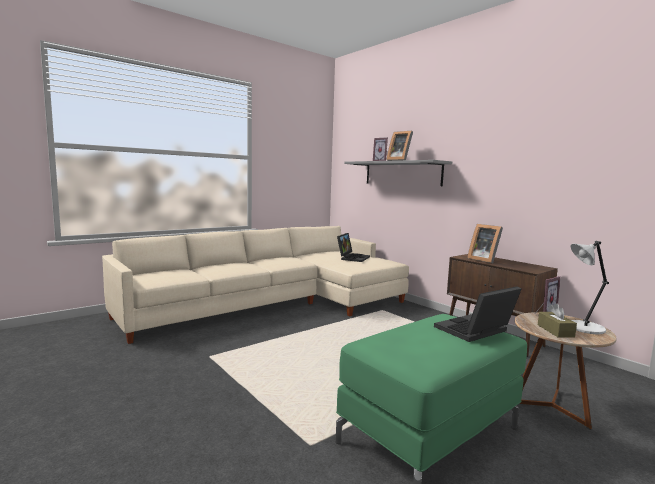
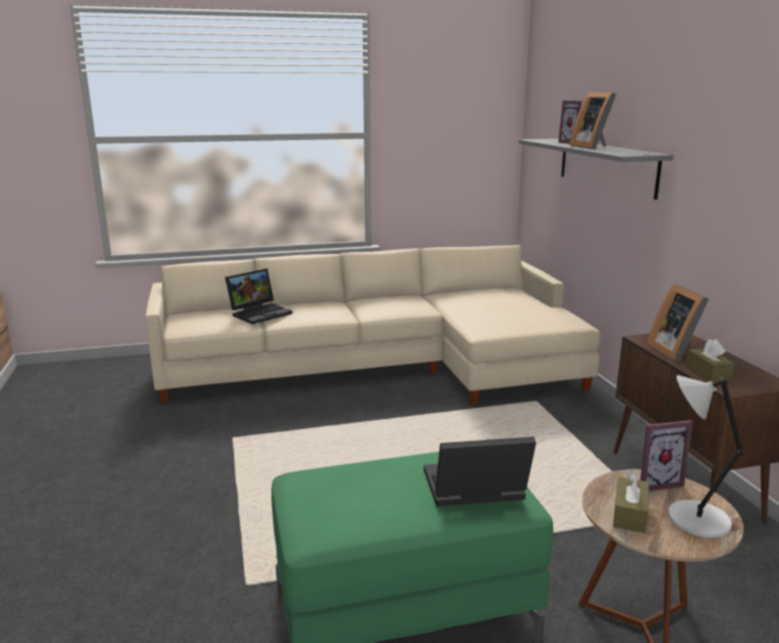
camera: 25 degrees right, 10 degrees up
laptop [337,233,370,262] -> laptop moved to [225,269,293,324]
none -> brown tissue box [686,339,735,382]

